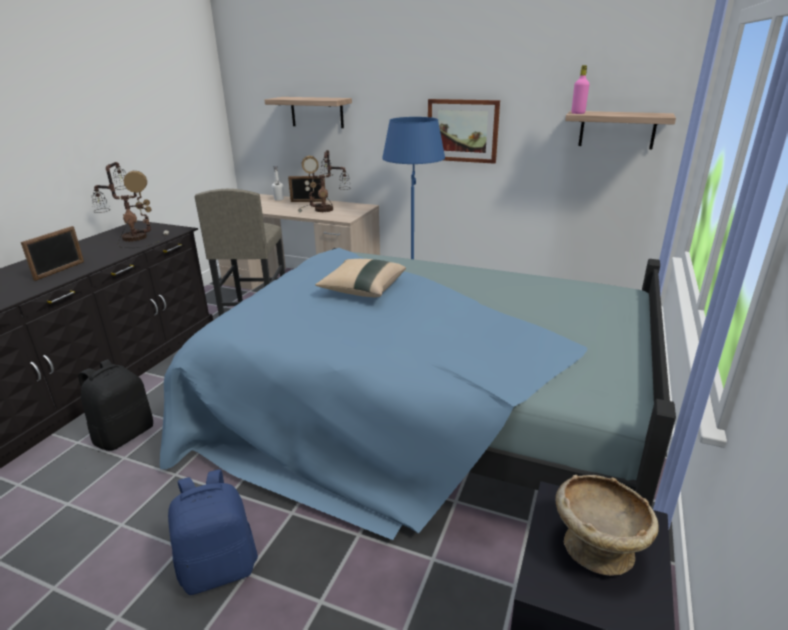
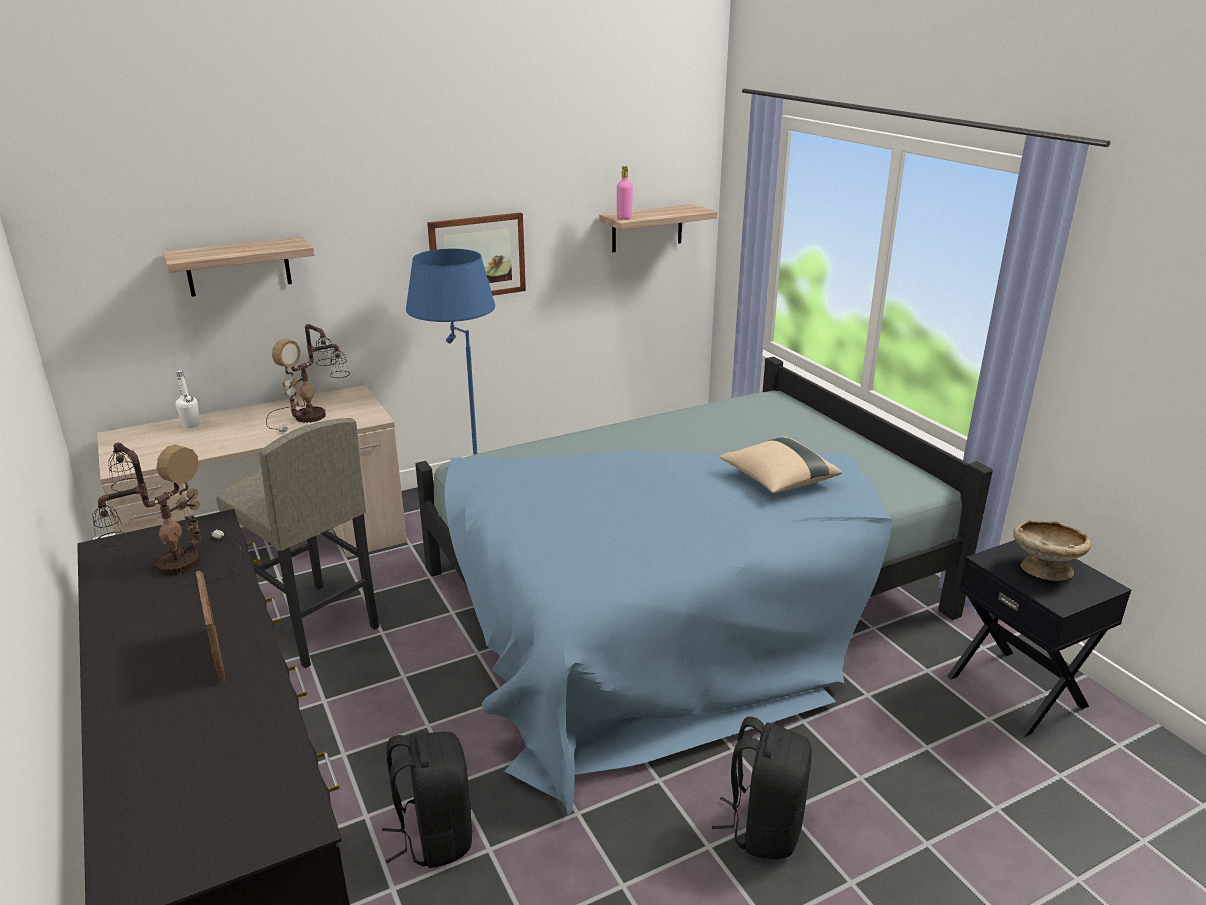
camera: 50 degrees left, 0 degrees up
blue backpack [168,469,258,595] -> black backpack [712,716,812,859]
picture frame [288,176,326,202] -> none
beige pillow [315,259,406,297] -> beige pillow moved to [719,437,842,493]

